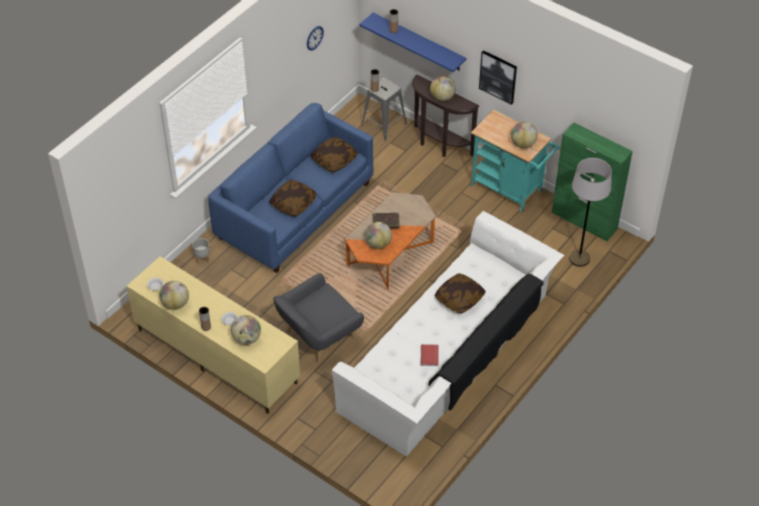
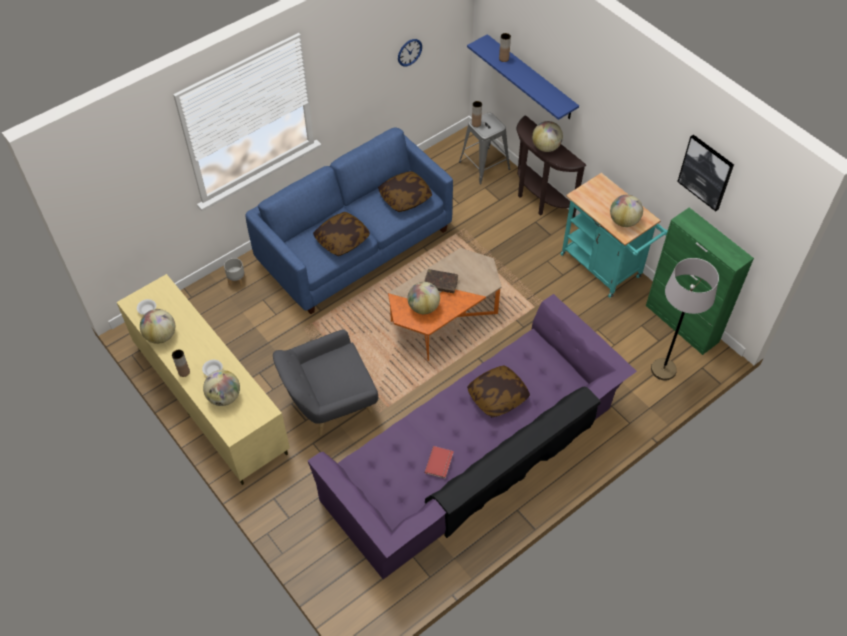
camera: 15 degrees right, 5 degrees up
white sofa [332,211,564,457] -> purple sofa [308,294,637,579]
picture [479,50,517,105] -> picture moved to [677,135,734,211]

